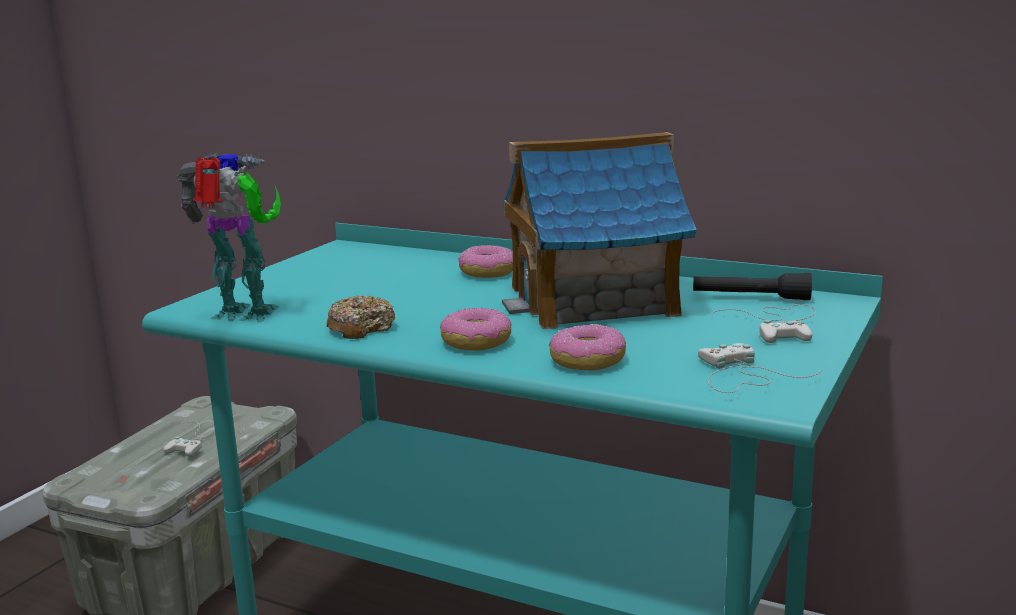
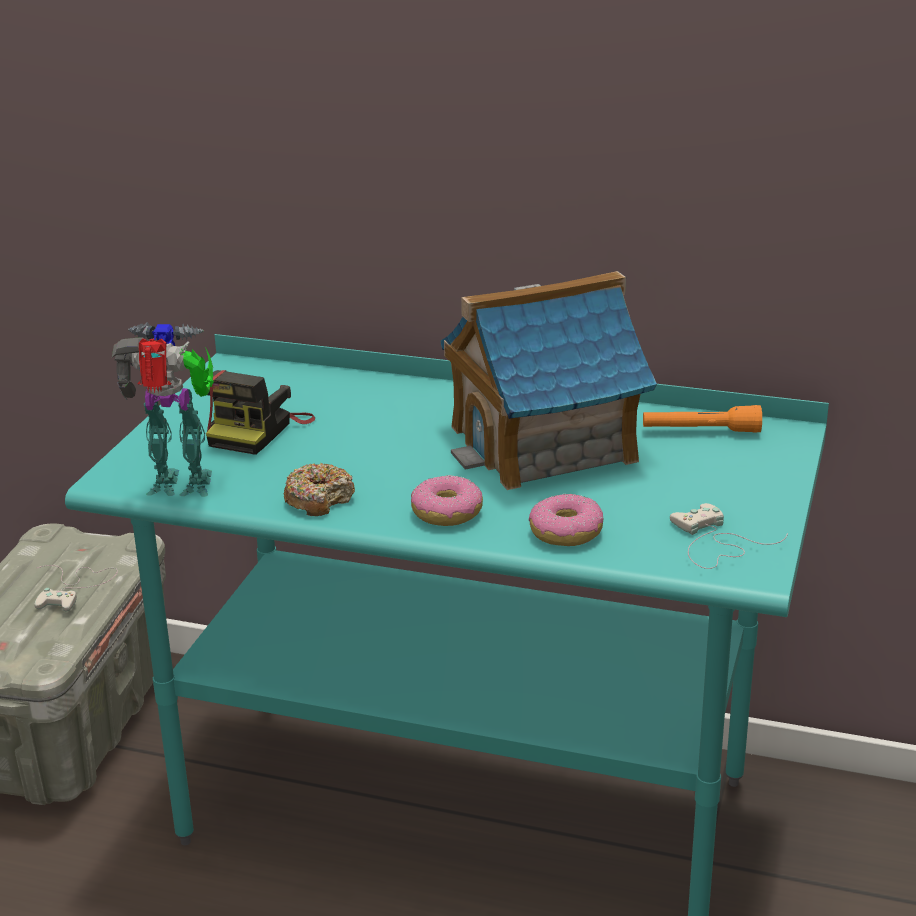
camera: 10 degrees left, 10 degrees up
donut [459,245,513,278] -> none
black flashlight [693,273,812,300] -> orange flashlight [643,405,762,433]
white game controller [711,304,816,343] -> none
none -> camera [206,370,315,455]

